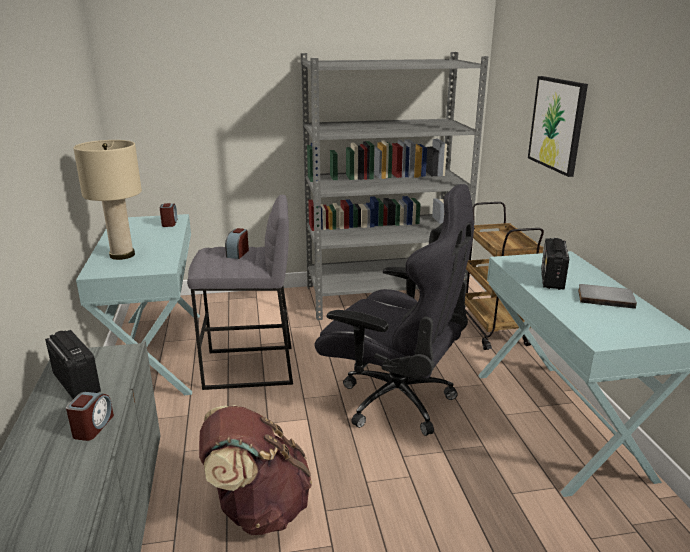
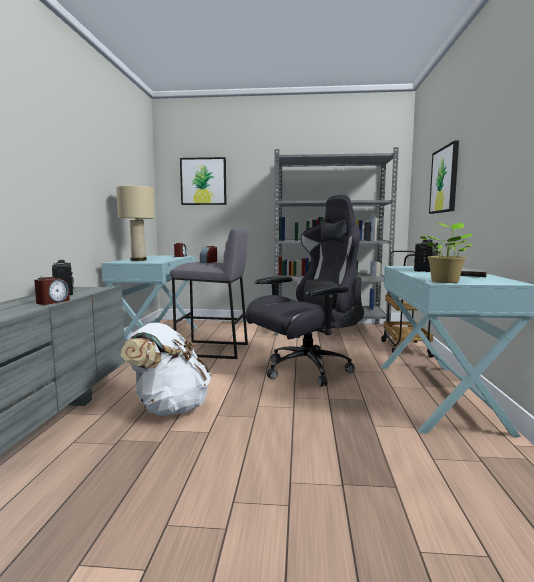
camera: 15 degrees right, 15 degrees down
brown backpack [199,405,312,535] -> white backpack [121,323,211,416]
black office chair [315,184,474,436] -> black office chair turned 75 degrees counterclockwise [245,195,364,387]
none -> picture [180,157,227,205]
none -> potted plant [420,222,472,283]

